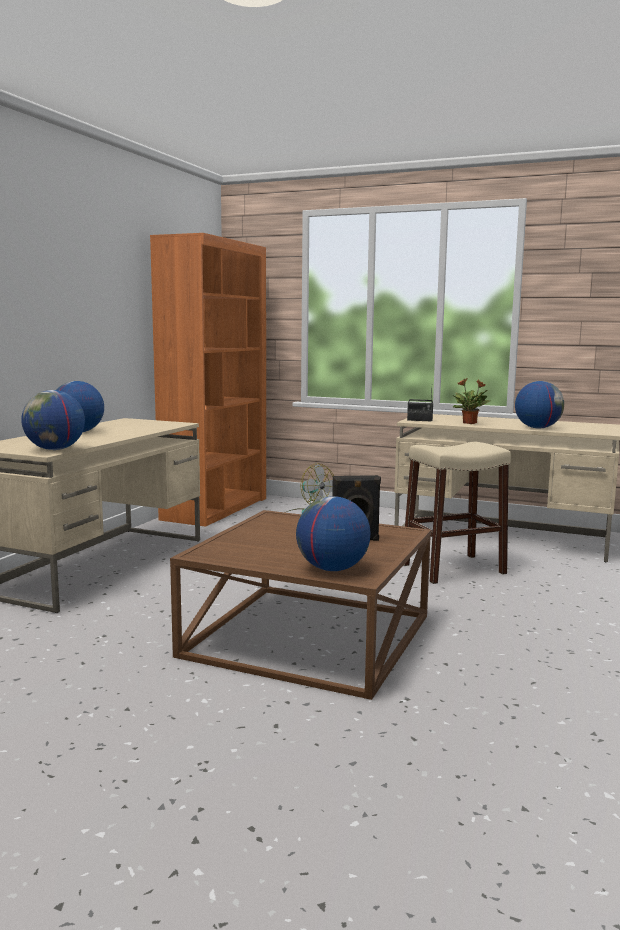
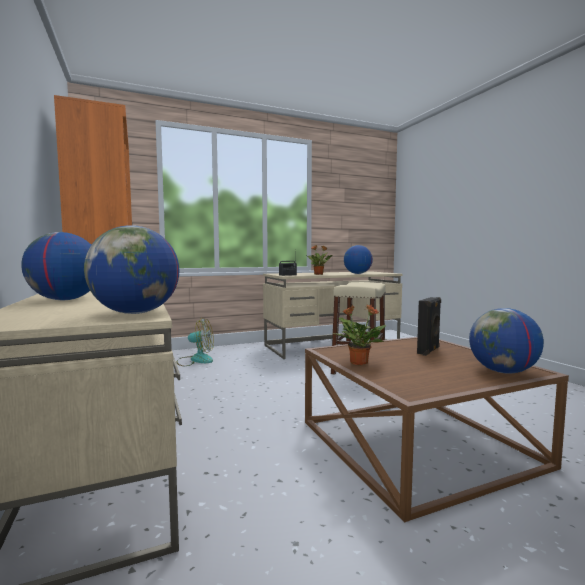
camera: 45 degrees left, 5 degrees down
none -> potted plant [333,305,386,365]

